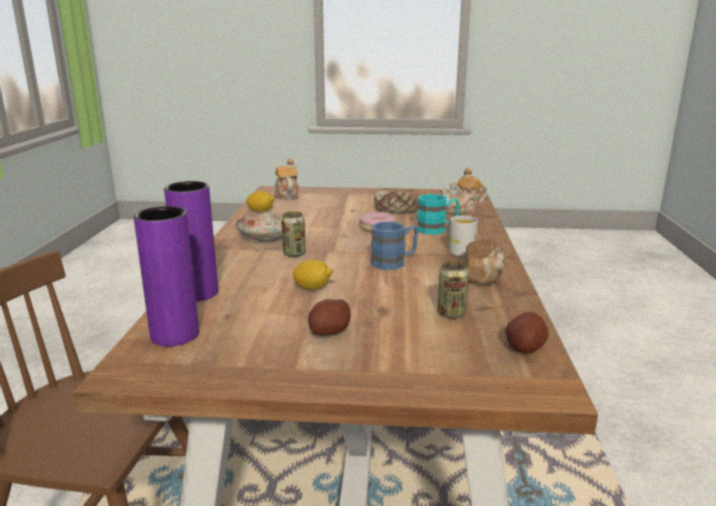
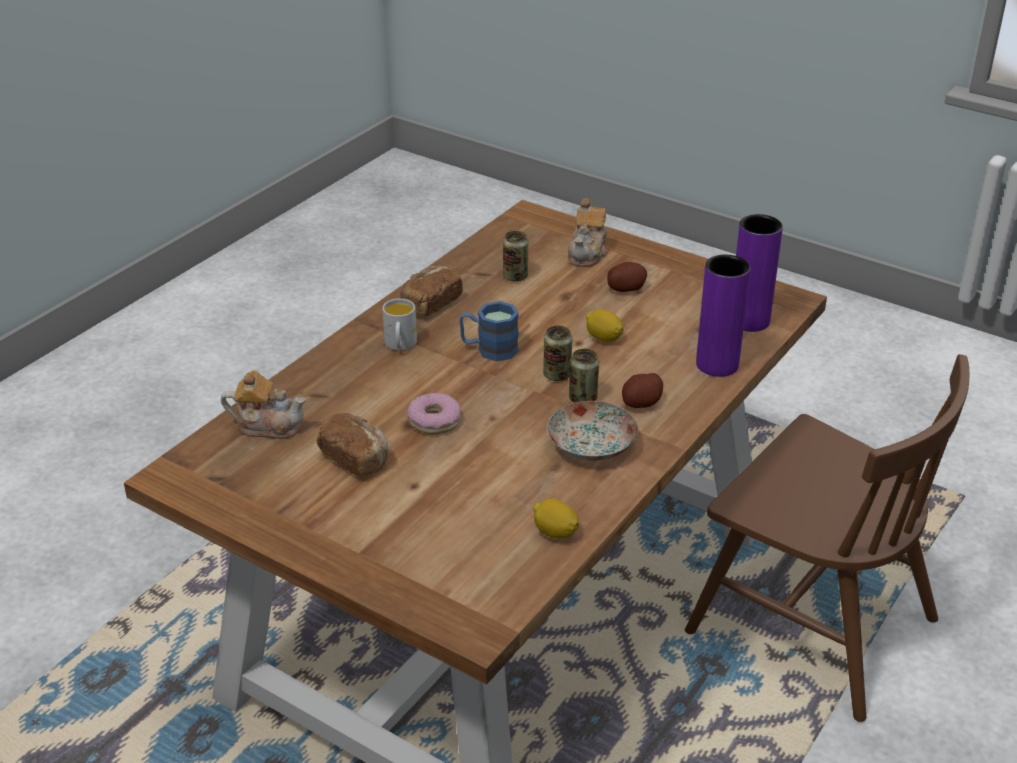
camera: 150 degrees left, 15 degrees up
teapot [274,158,299,200] -> teapot moved to [568,198,608,267]
turquoise mug [417,194,459,235] -> none
potato [505,312,549,354] -> potato moved to [622,373,663,408]
none -> can [543,325,573,381]

